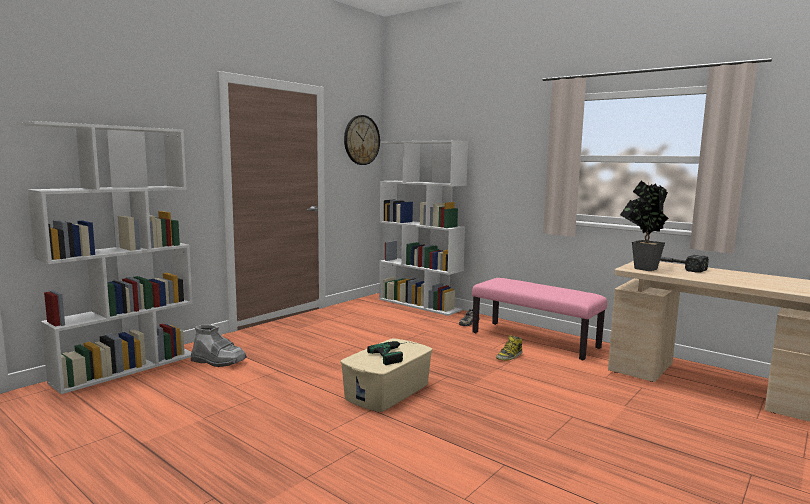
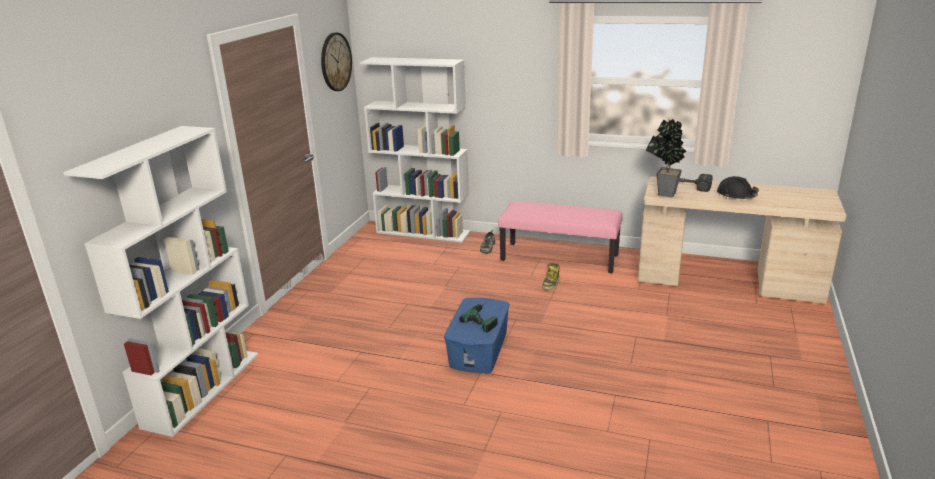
camera: 20 degrees left, 15 degrees up
grey boot [191,325,247,367] -> none
beige storage box [340,338,433,412] -> blue storage box [444,298,510,373]
none -> black hard hat [717,176,759,199]

